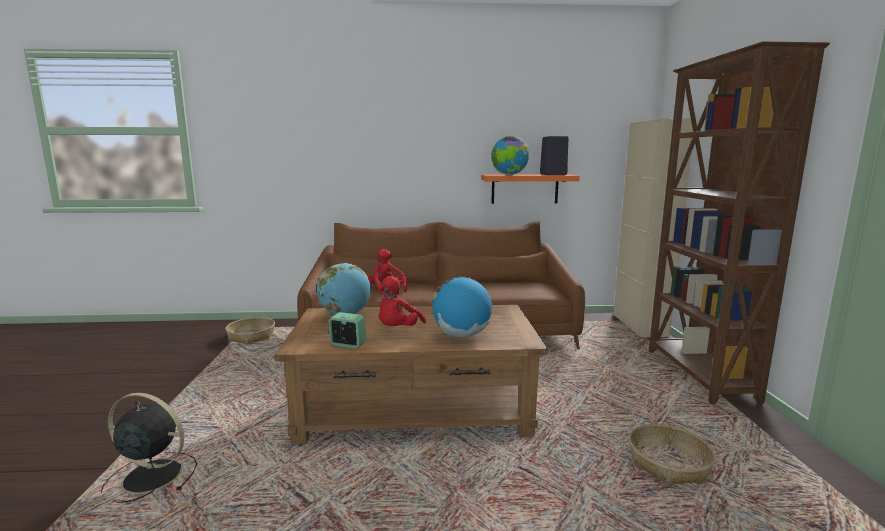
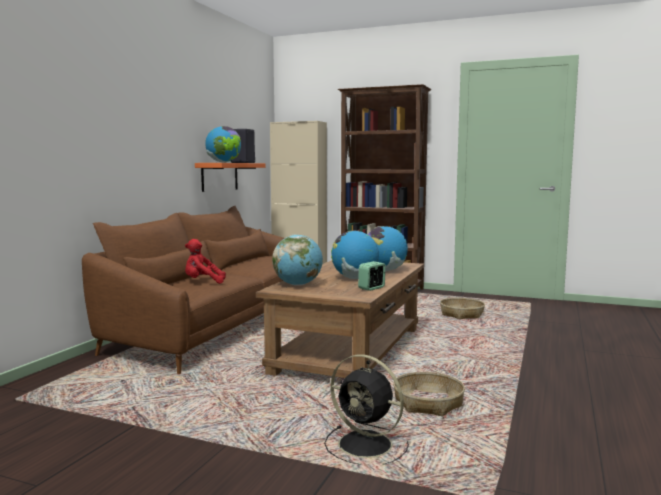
camera: 65 degrees left, 5 degrees down
black fan [101,393,197,503] -> black fan turned 90 degrees counterclockwise [324,354,409,465]
basket [226,317,275,344] -> basket moved to [393,372,465,416]
red plush toy [379,276,426,326] -> globe [331,230,379,279]

